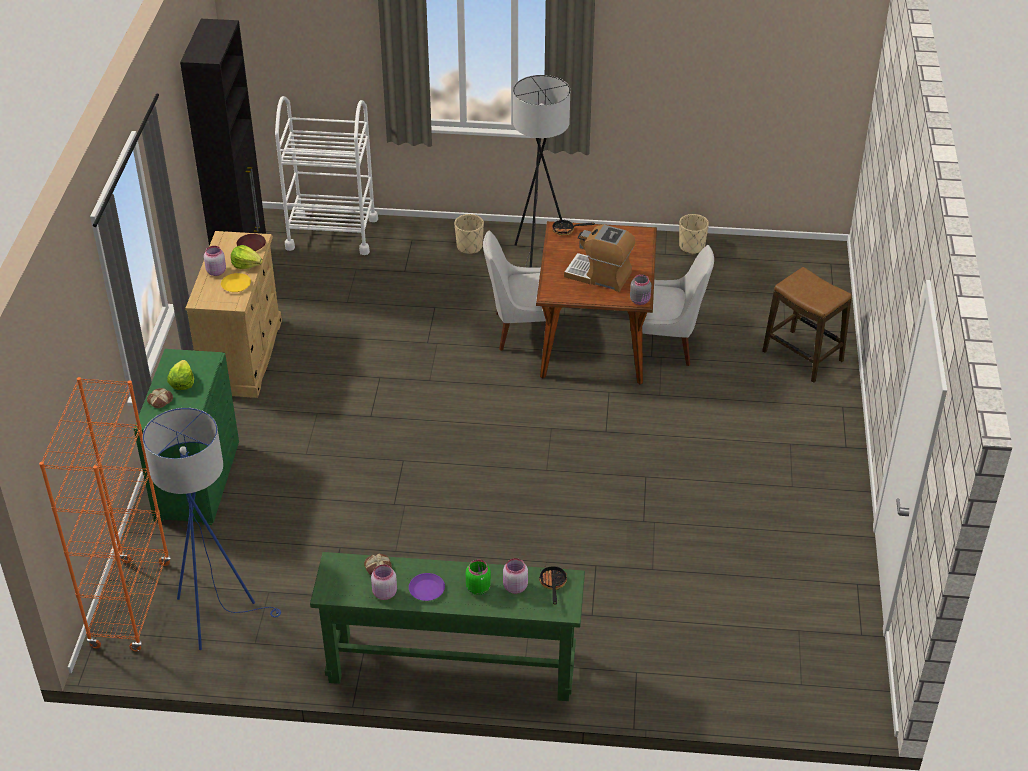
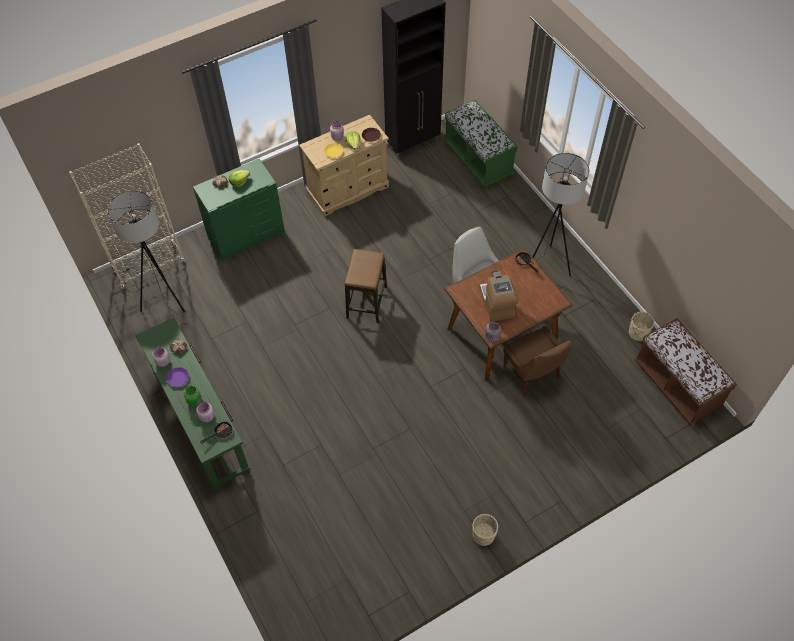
camera: 55 degrees right, 15 degrees up
orange bookcase [39,377,171,651] -> beige bookcase [69,143,185,289]
blue floor lamp [143,408,281,650] -> grey floor lamp [107,190,188,328]
white cart [275,96,378,255] -> green bench [444,100,518,187]
beige planter [454,214,484,254] -> beige planter moved to [472,514,498,546]
white chair [642,245,714,366] -> brown chair [503,326,572,396]
stool [762,267,852,383] -> stool moved to [344,249,387,323]
none -> brown bench [635,318,737,425]

